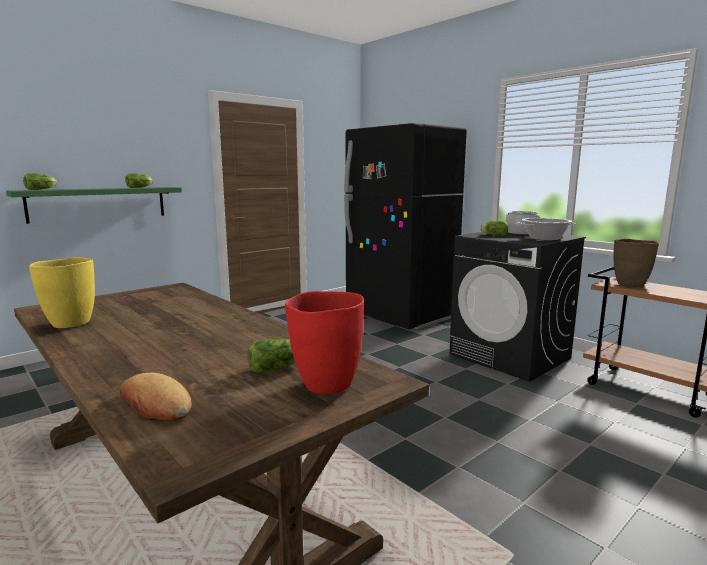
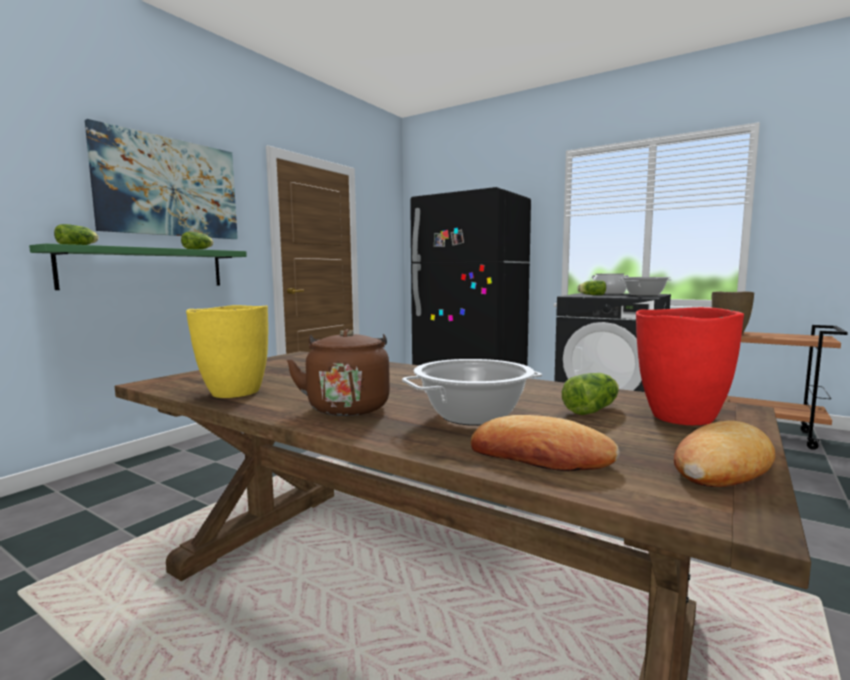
camera: 15 degrees left, 5 degrees down
none -> picture [85,119,238,239]
none -> brown kettle [287,329,390,416]
none -> cooking pot [402,359,542,426]
none -> bread [674,421,775,487]

